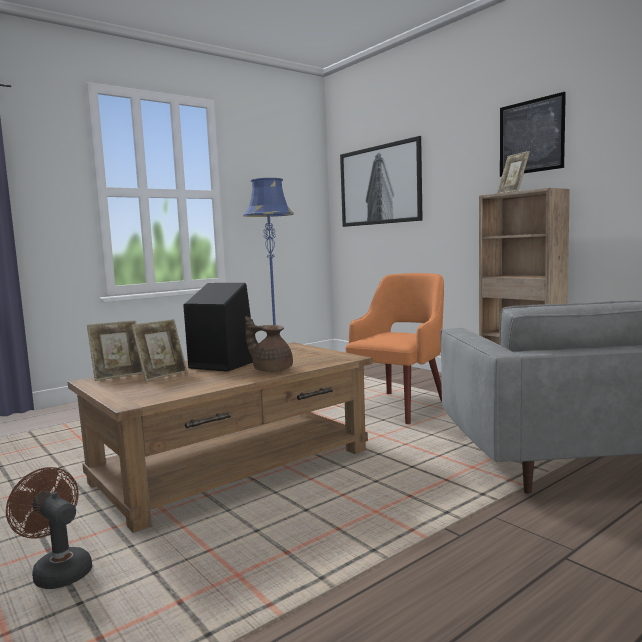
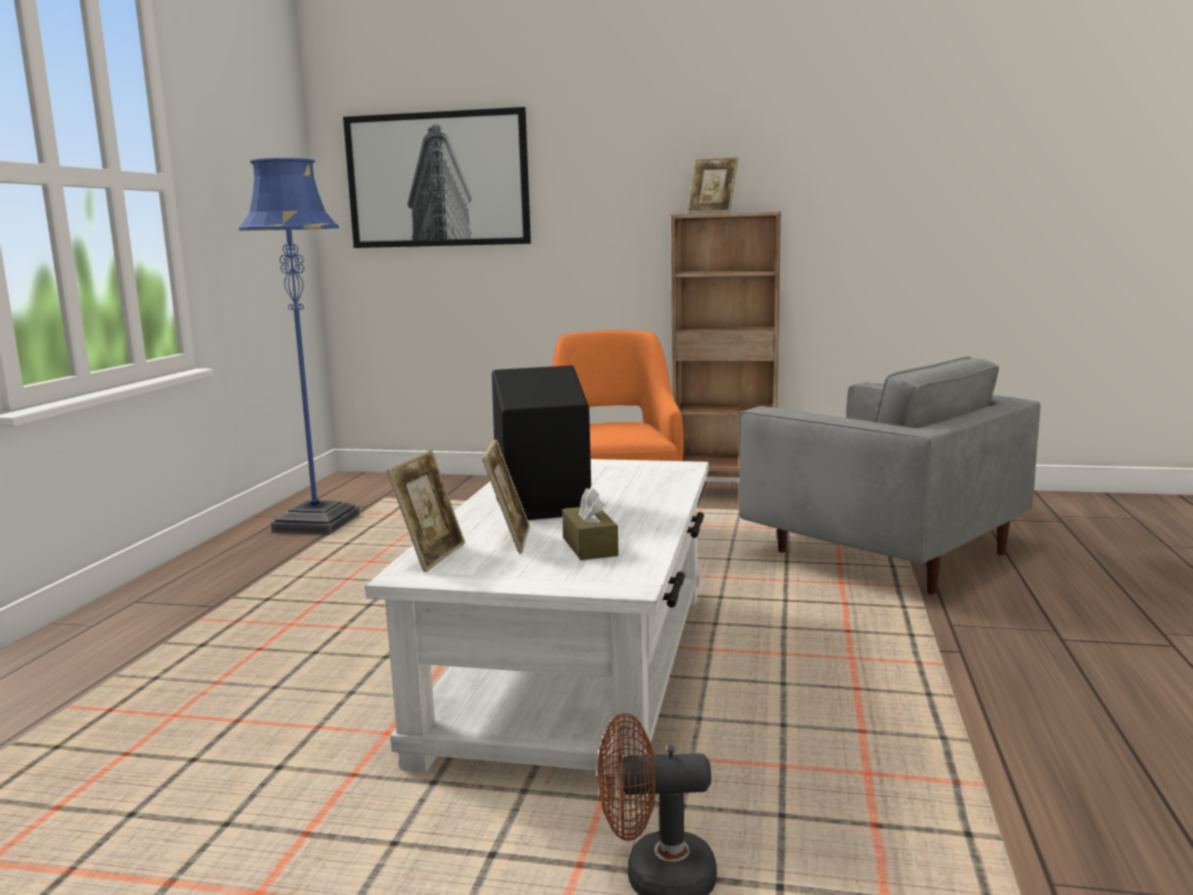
camera: 40 degrees left, 5 degrees up
brown coffee table [68,343,373,533] -> white coffee table [365,459,709,790]
brown teapot [245,316,293,372] -> none
picture [500,92,566,177] -> none
none -> brown tissue box [562,487,619,560]

